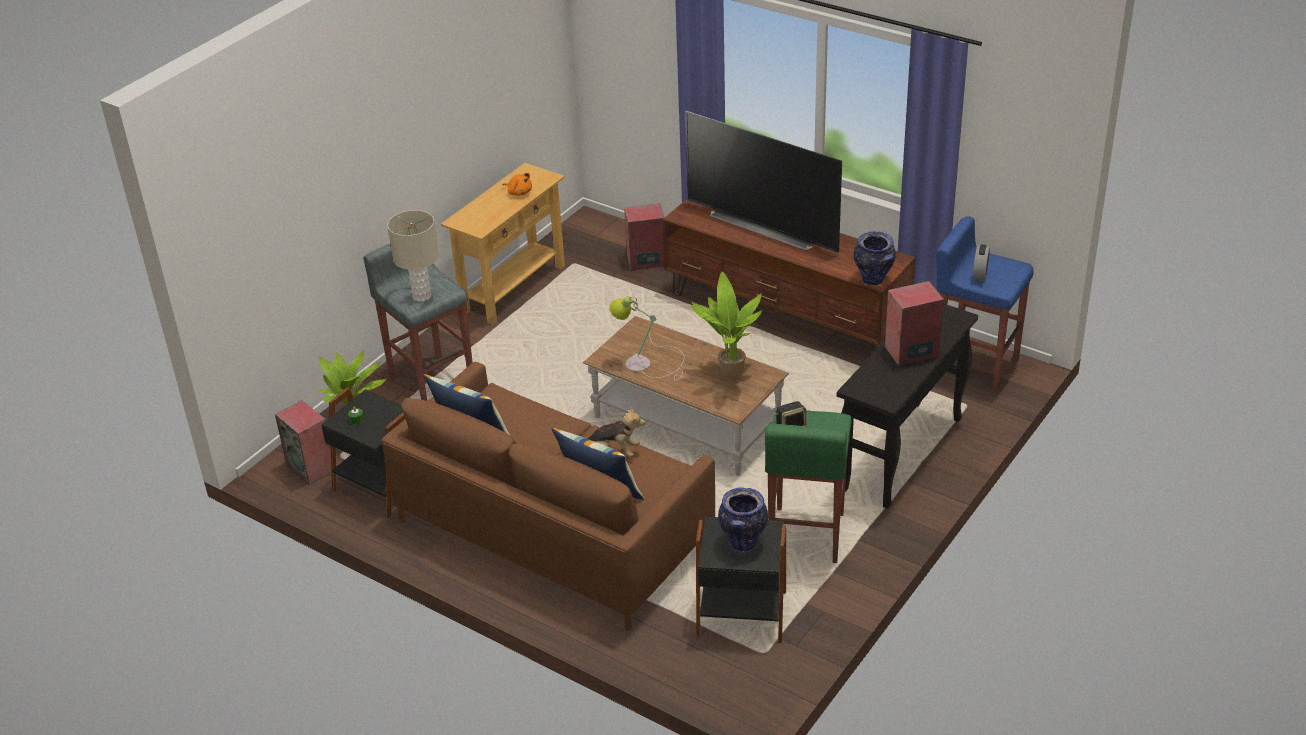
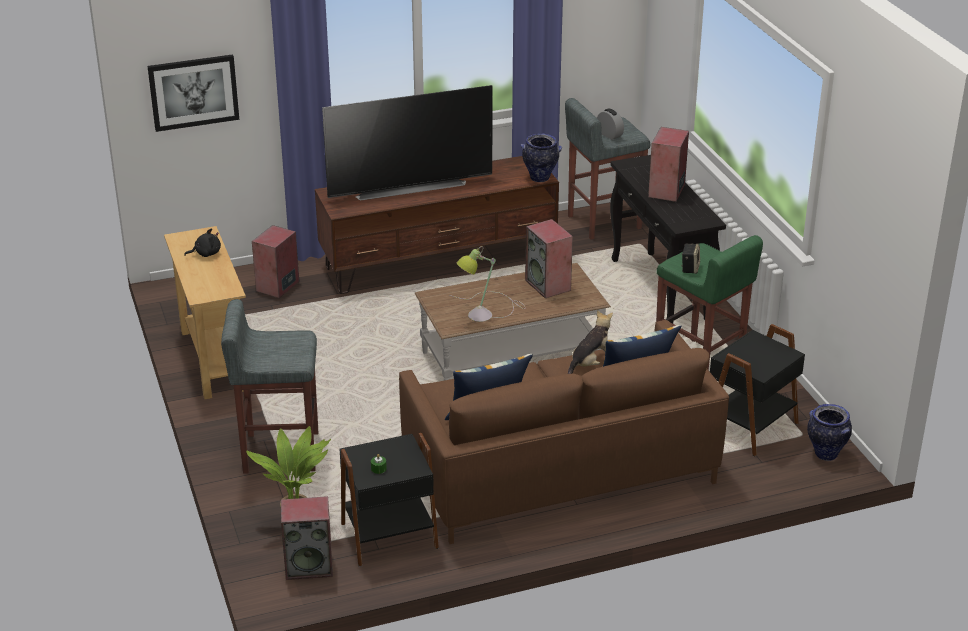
camera: 55 degrees left, 5 degrees down
beige table lamp [387,210,439,302] -> none
orange plush toy [503,173,532,196] -> black plush toy [184,228,221,257]
potted plant [691,272,762,380] -> speaker [525,219,573,298]
vase [718,487,768,551] -> vase moved to [807,404,852,461]
blue stool [936,216,1034,393] -> grey stool [565,98,650,240]
none -> picture [147,54,239,132]

